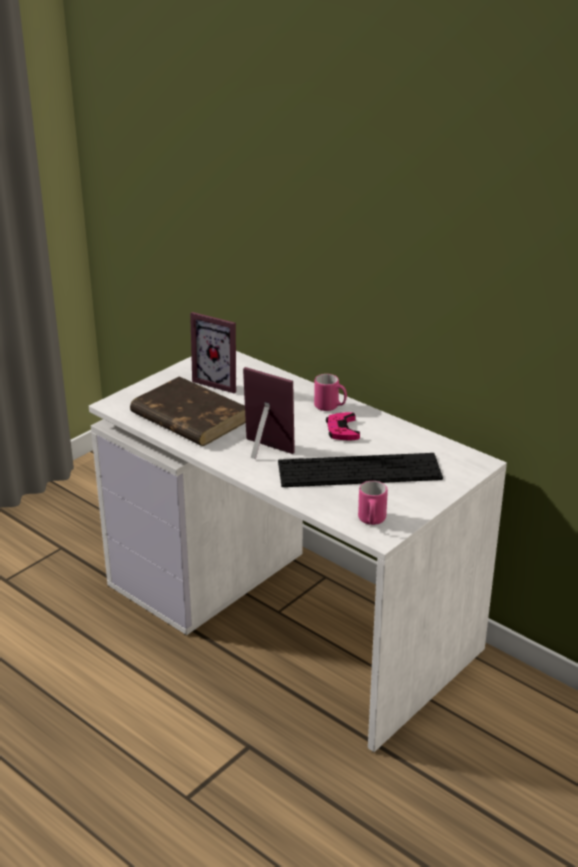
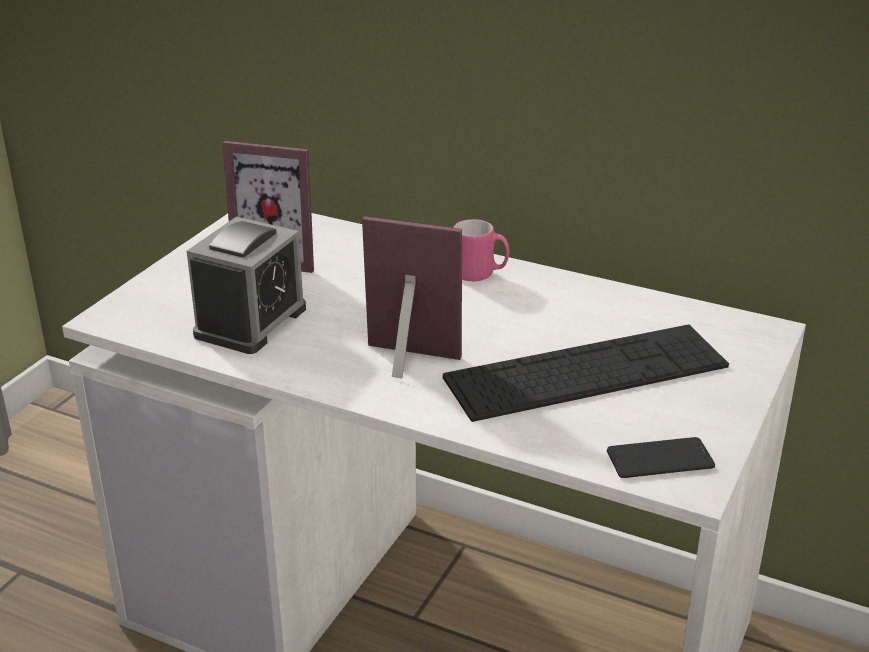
camera: 15 degrees left, 0 degrees up
brown book [130,376,246,446] -> alarm clock [187,217,306,354]
pink game controller [326,412,360,440] -> none
pink mug [358,481,388,525] -> phone [607,437,715,478]

